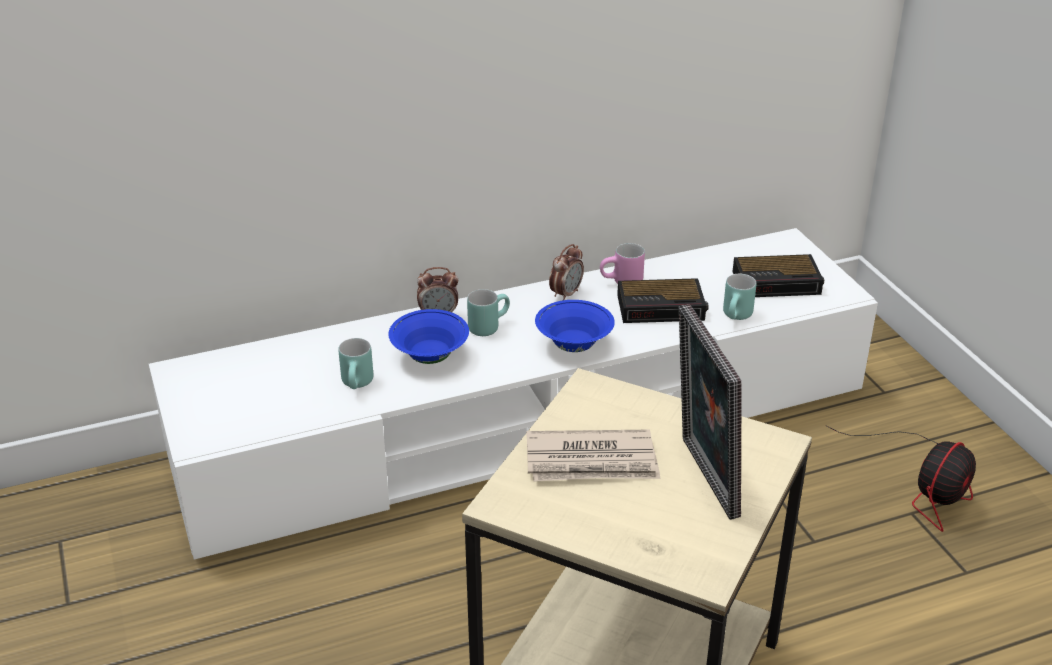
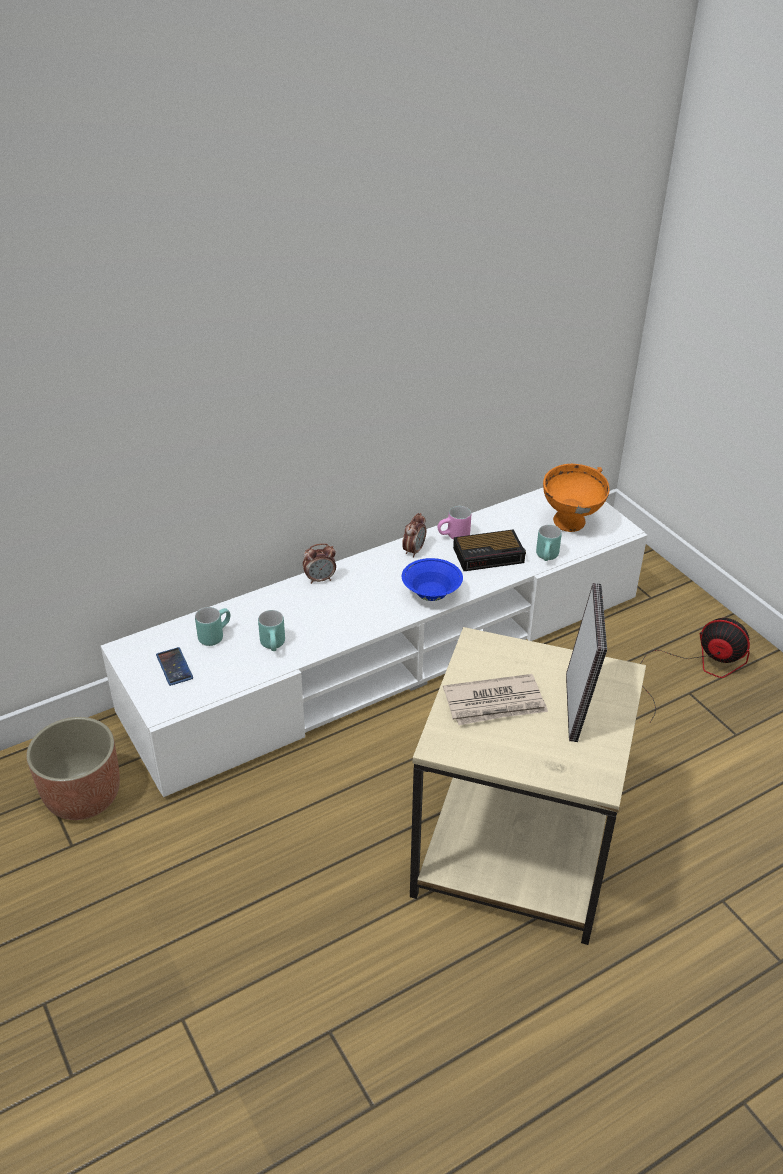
camera: 10 degrees left, 5 degrees up
blue bowl [389,309,469,364] -> none
turquoise mug [467,289,510,336] -> turquoise mug moved to [195,607,230,646]
picture frame [679,304,742,520] -> picture frame turned 150 degrees counterclockwise [566,583,607,742]
alarm clock [733,254,824,297] -> orange bowl [543,464,610,532]
fan [825,425,976,532] -> fan turned 90 degrees counterclockwise [640,618,750,722]
none -> planter [26,717,120,820]
none -> phone [156,647,193,686]

